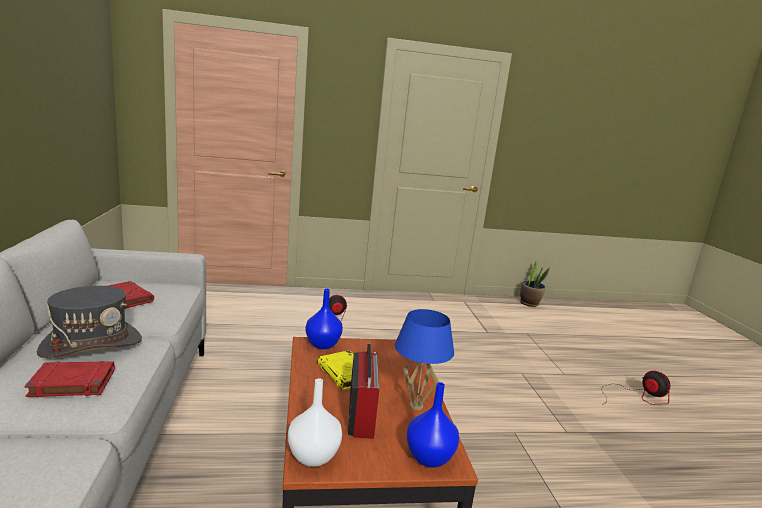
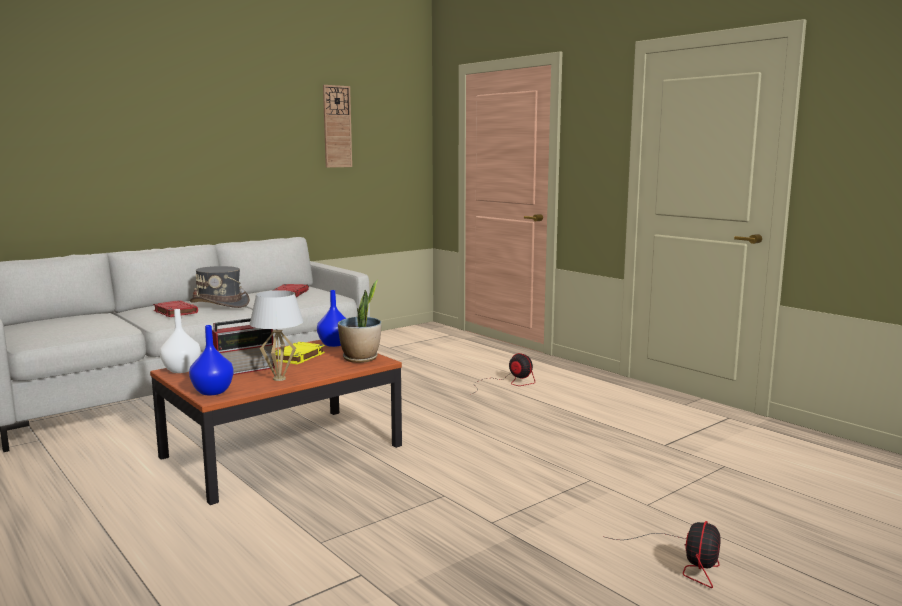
camera: 60 degrees right, 5 degrees down
blue table lamp [395,309,454,410] -> white table lamp [250,290,303,381]
potted plant [520,260,550,307] -> potted plant moved to [338,280,381,363]
none -> wall clock [323,85,352,168]

